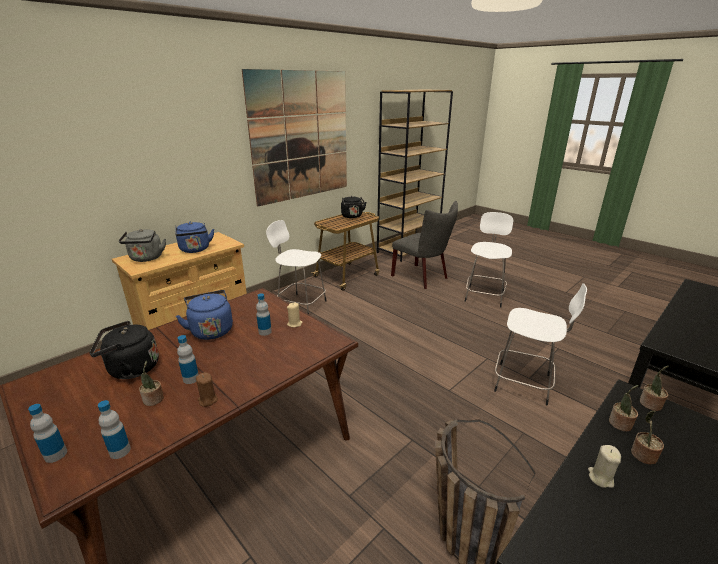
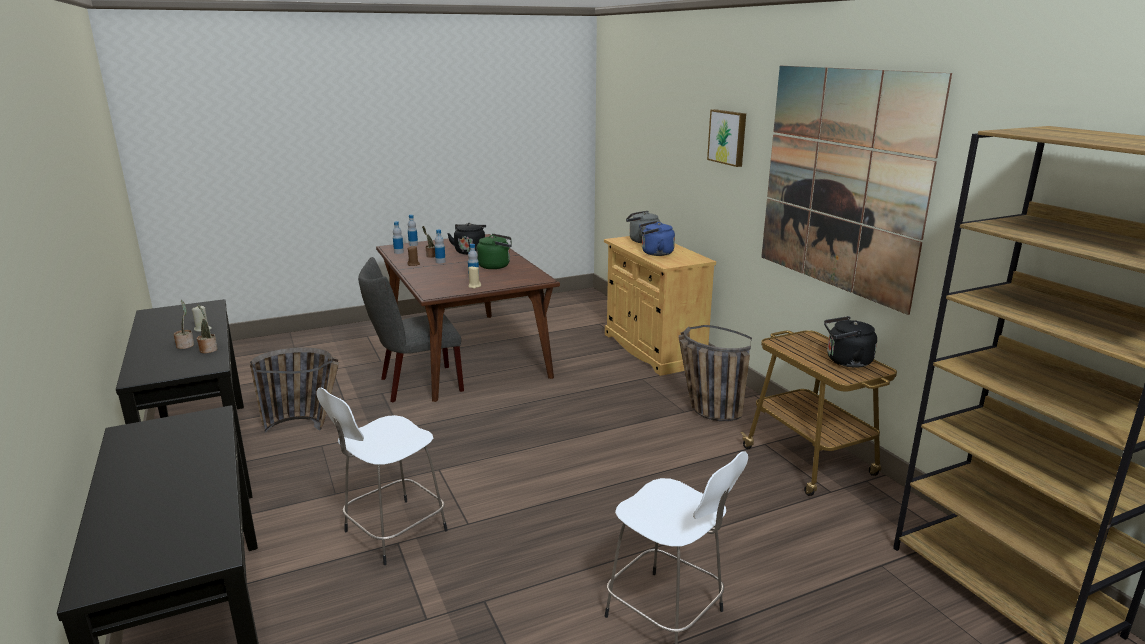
camera: 110 degrees right, 5 degrees down
blue kettle [176,290,233,340] -> green kettle [476,234,512,269]
white stool [266,220,326,314] -> basket [679,325,752,421]
grey chair [391,201,458,289] -> grey chair moved to [358,257,464,402]
potted plant [640,365,668,411] -> none
none -> picture [707,109,746,167]

